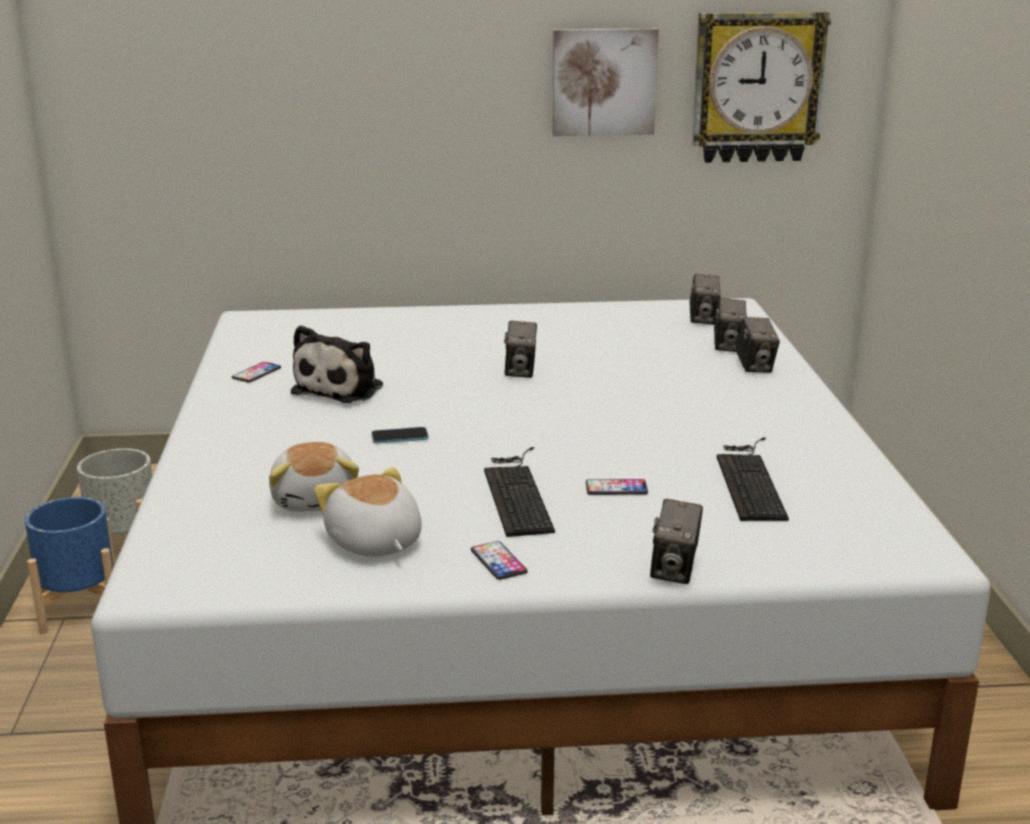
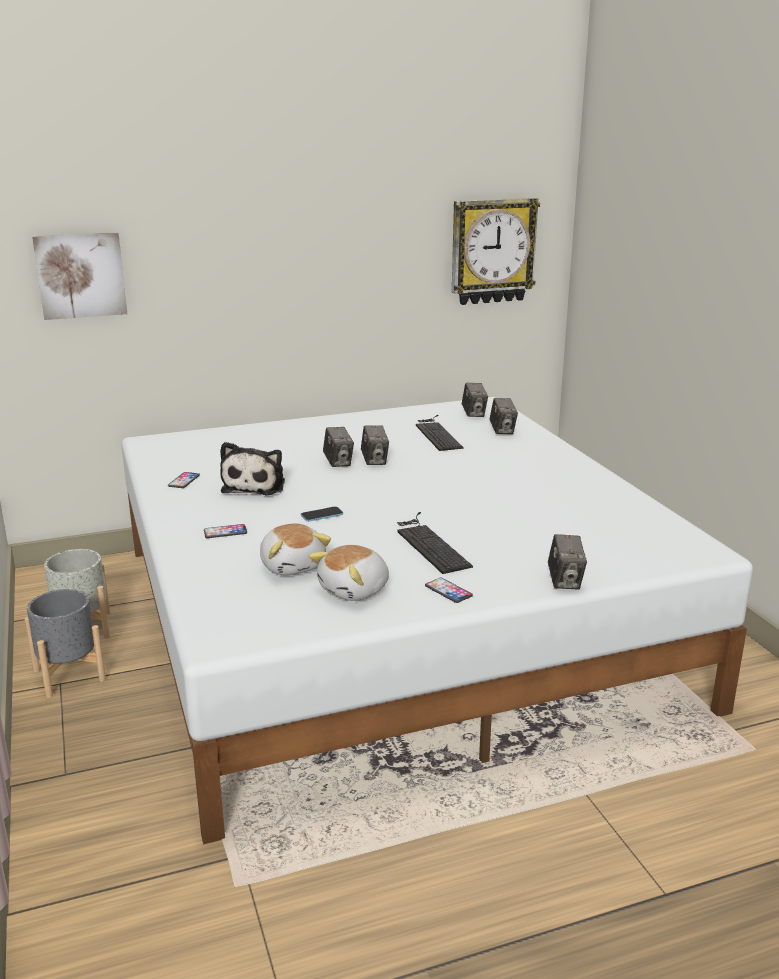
camera: 15 degrees left, 0 degrees up
blue planter [25,497,115,634] -> grey planter [25,589,106,698]
plush toy [314,467,422,557] -> plush toy turned 90 degrees counterclockwise [309,545,389,601]
picture [552,28,659,136] -> picture moved to [32,232,127,320]
phone [586,479,648,495] -> phone moved to [204,524,247,538]
keyboard [717,437,789,521] -> keyboard moved to [416,415,464,451]
camera [735,317,780,373] -> camera moved to [323,427,354,467]

